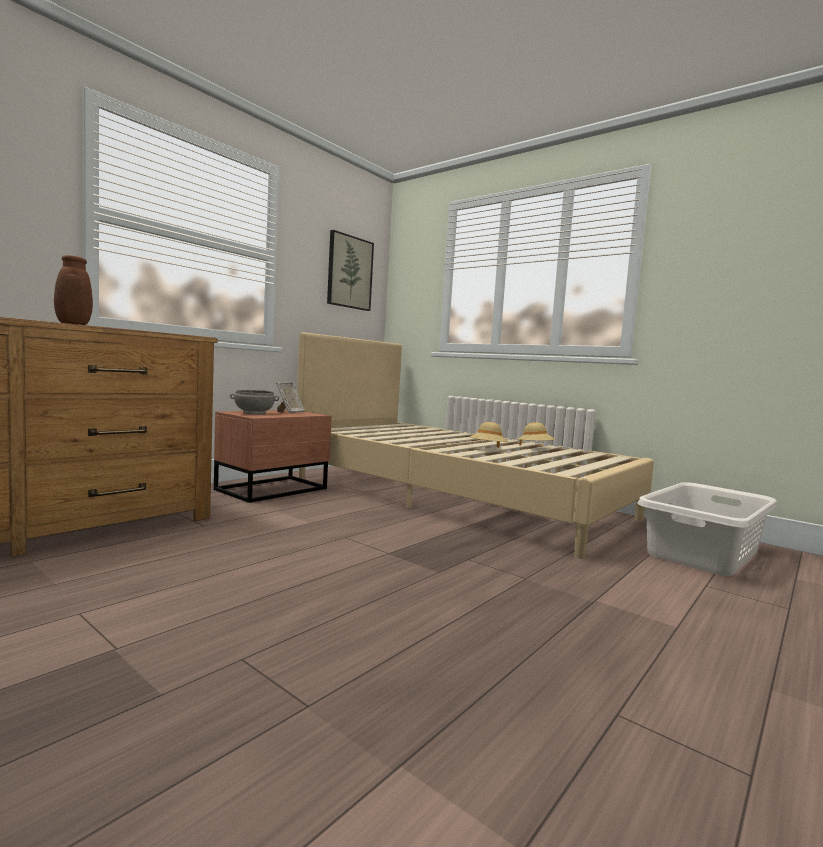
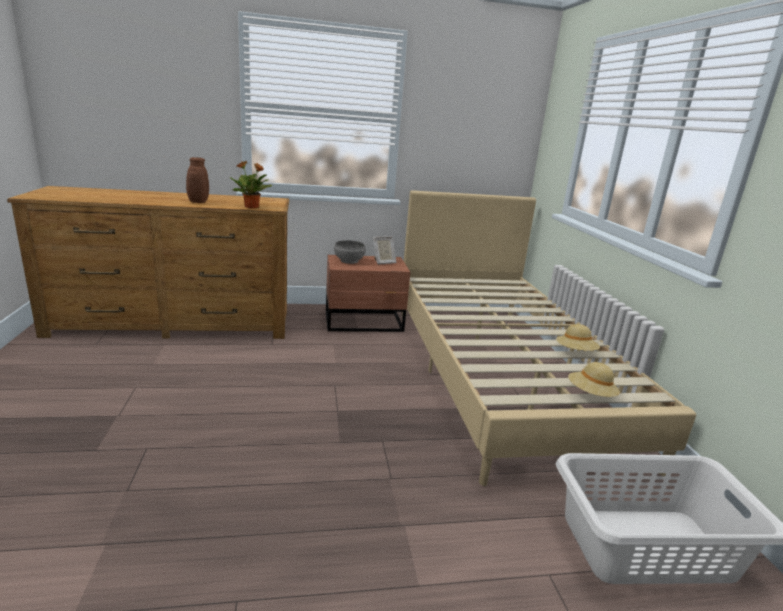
camera: 40 degrees right, 15 degrees up
picture [327,230,374,311] -> none
beige hat [469,422,508,448] -> beige hat moved to [568,362,620,397]
none -> potted plant [229,161,273,209]

